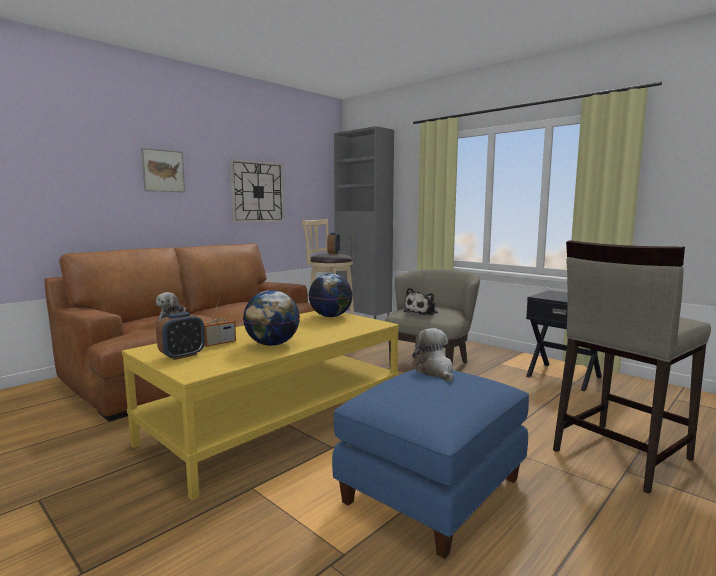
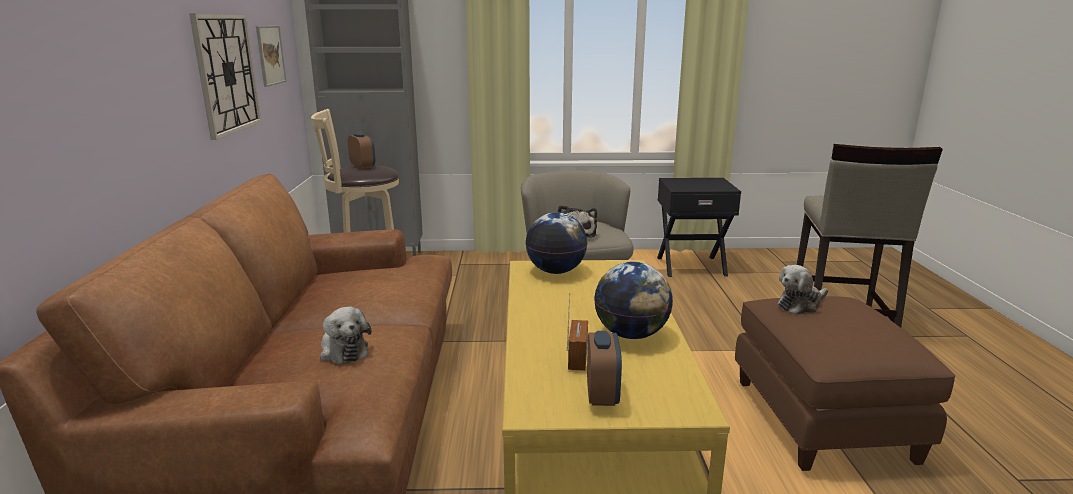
camera: 45 degrees left, 10 degrees up
picture [141,148,185,192] -> picture moved to [256,26,287,87]
blue ottoman [332,369,529,559] -> brown ottoman [735,296,955,471]
plush toy [413,328,454,382] -> plush toy turned 60 degrees counterclockwise [778,265,828,315]

